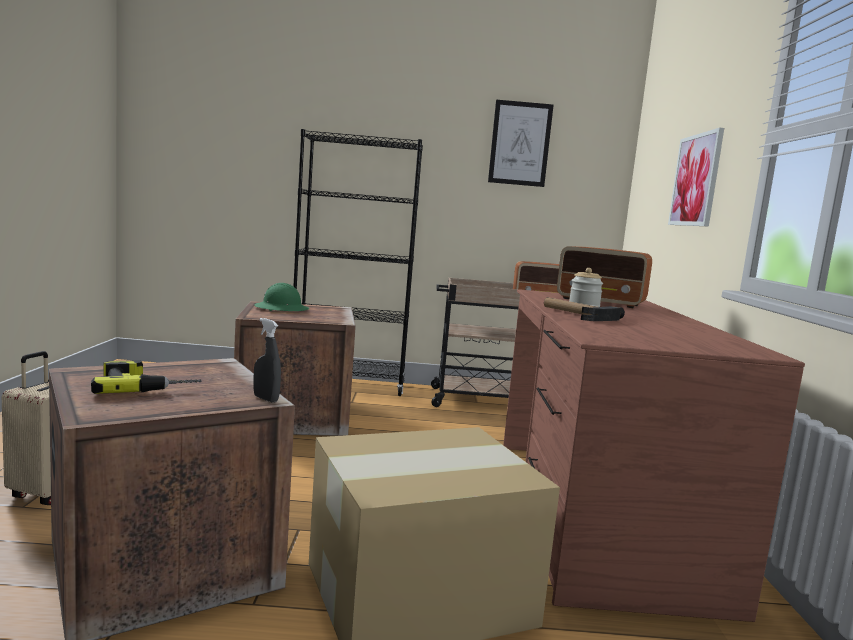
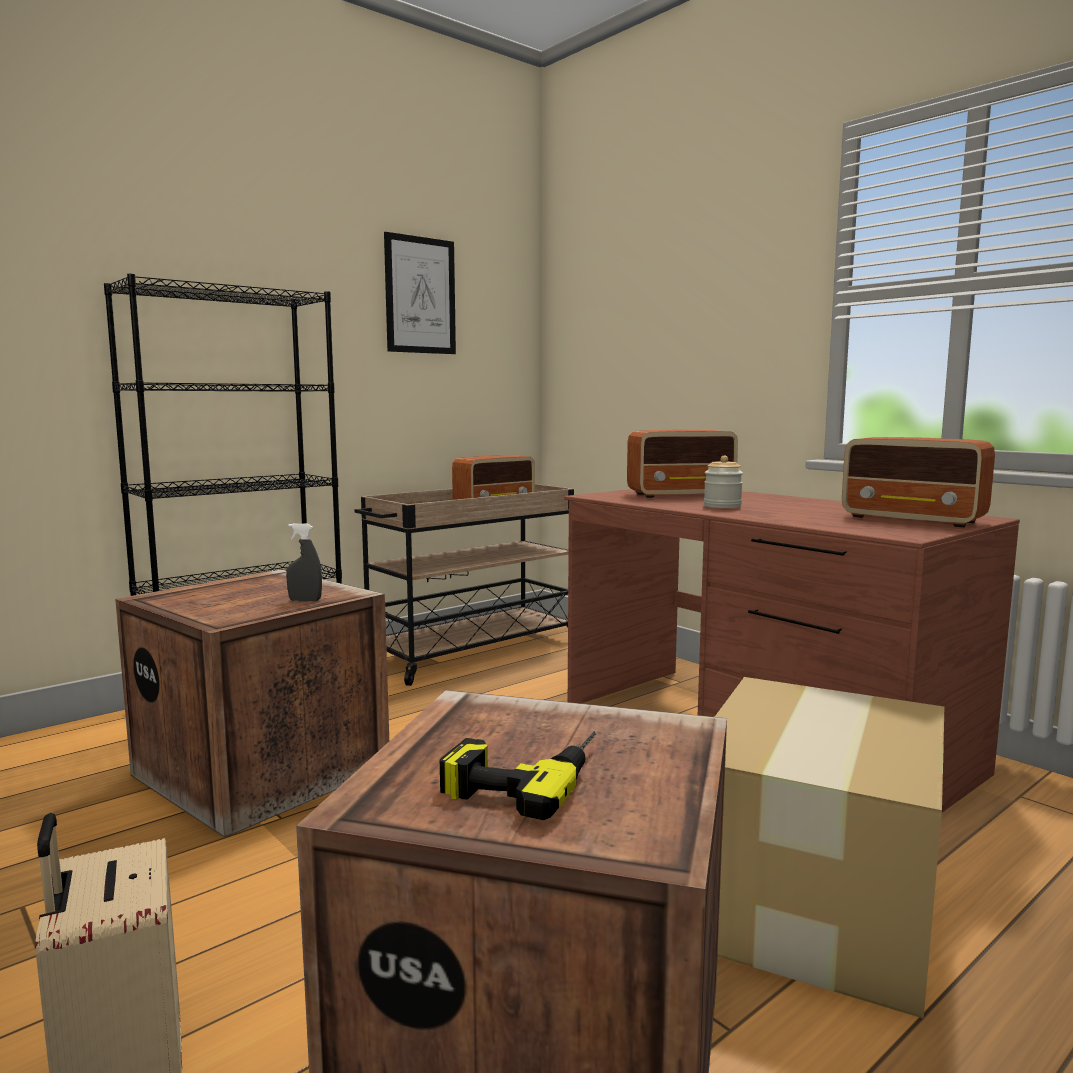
camera: 40 degrees left, 0 degrees up
grey spray bottle [253,318,281,402] -> grey spray bottle moved to [286,523,322,601]
green hard hat [254,283,309,311] -> none
hammer [544,297,625,321] -> none
picture [668,128,724,226] -> none
none -> radio [842,437,995,528]

